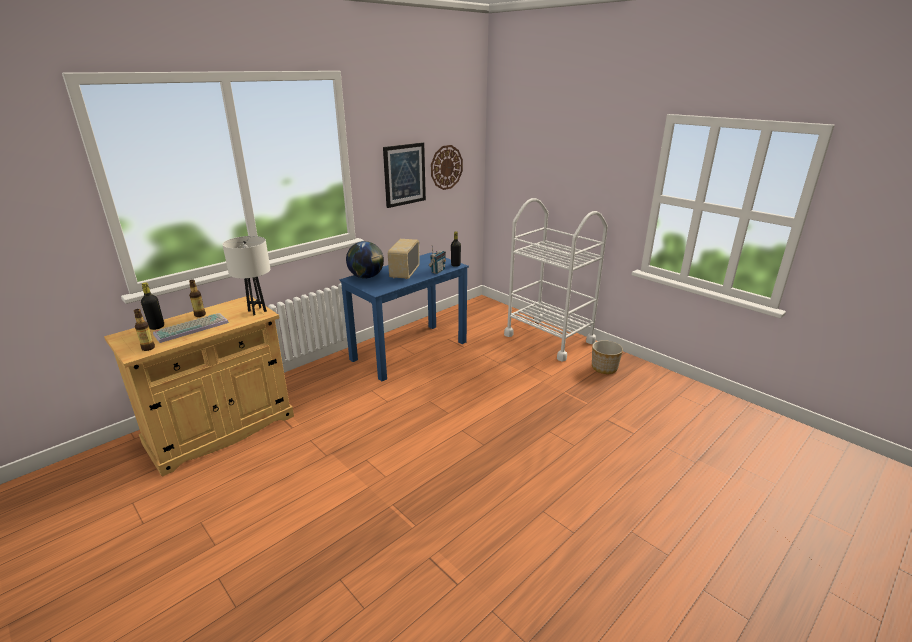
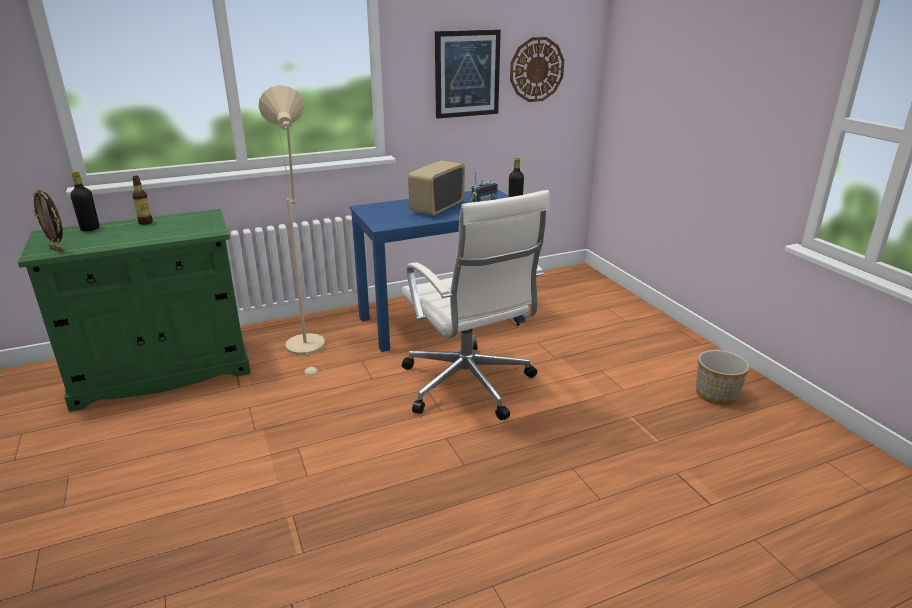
camera: 20 degrees right, 0 degrees up
beige cabinet [104,295,294,477] -> green cabinet [18,209,251,412]
bottle [134,309,155,351] -> picture frame [33,188,64,252]
keyboard [153,313,229,343] -> none
white table lamp [222,236,270,315] -> none
globe [346,241,384,279] -> none
white cart [504,198,608,362] -> none
none -> beige floor lamp [259,85,325,377]
none -> white office chair [402,190,550,420]

